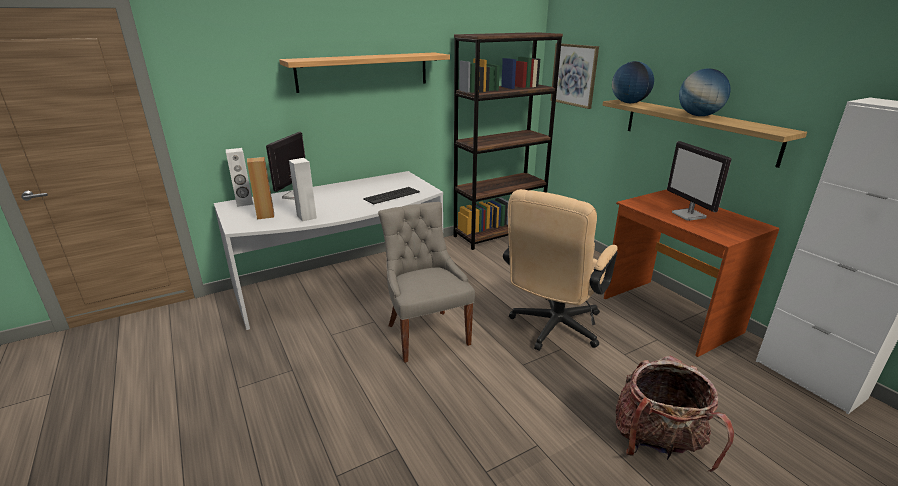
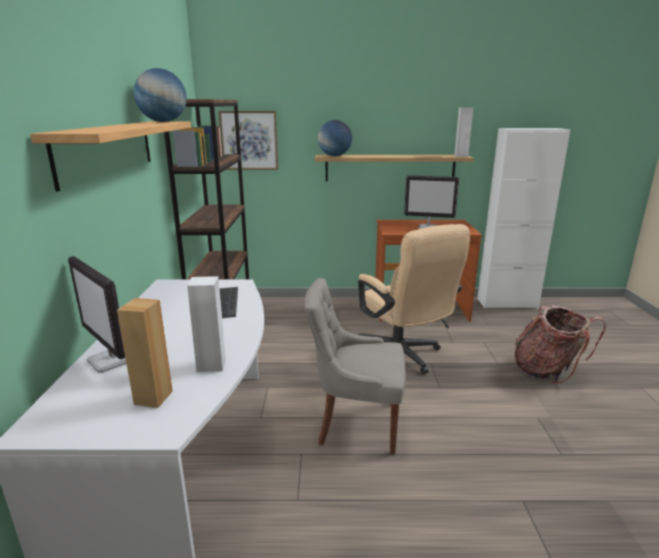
camera: 60 degrees left, 5 degrees down
white speaker [226,148,253,207] -> white speaker moved to [454,107,473,157]
globe [679,68,731,116] -> globe moved to [134,68,187,122]

